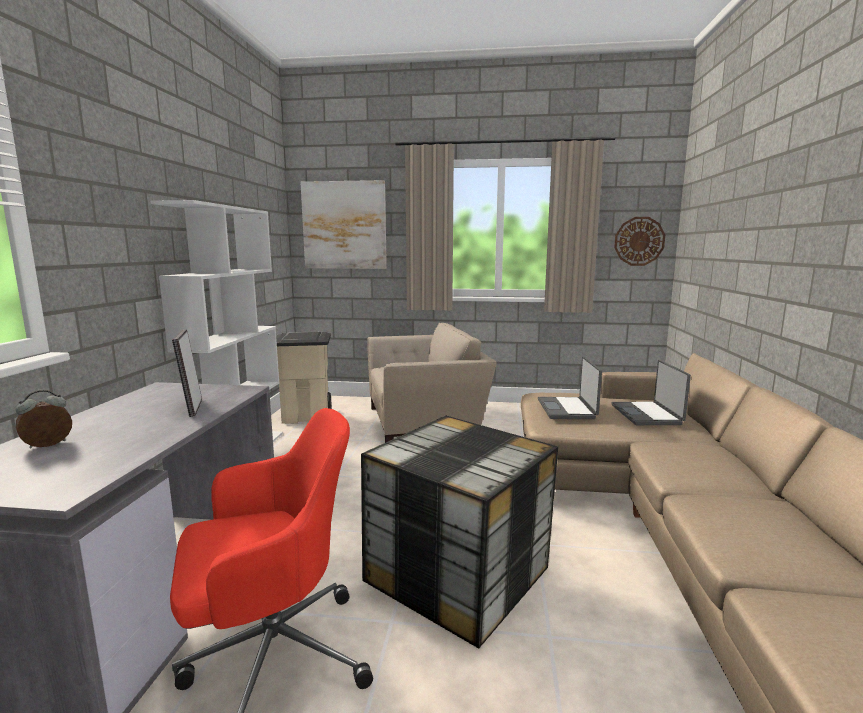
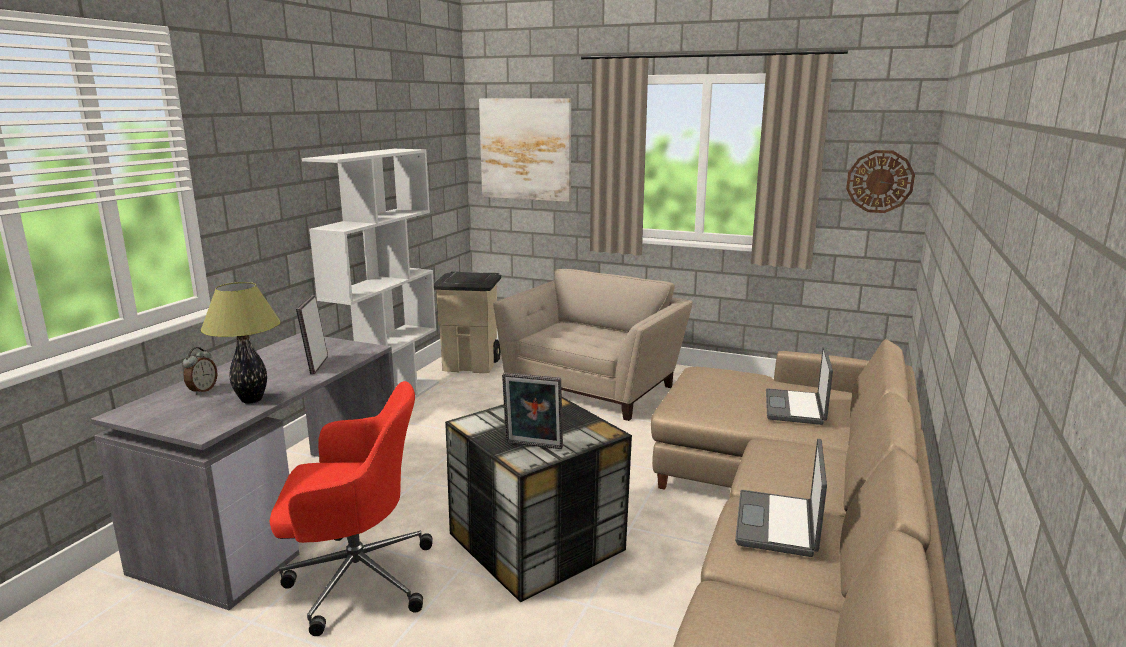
camera: 15 degrees right, 5 degrees up
alarm clock [16,390,72,448] -> alarm clock turned 135 degrees clockwise [183,347,218,395]
beige armchair [367,323,497,443] -> beige armchair turned 60 degrees counterclockwise [493,269,693,421]
laptop [538,357,602,419] -> laptop moved to [735,439,827,557]
none -> table lamp [201,282,281,404]
none -> picture frame [502,373,563,449]

